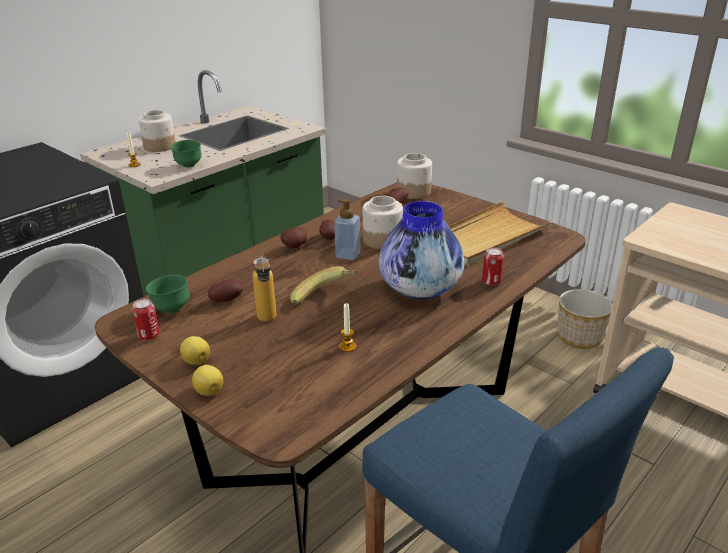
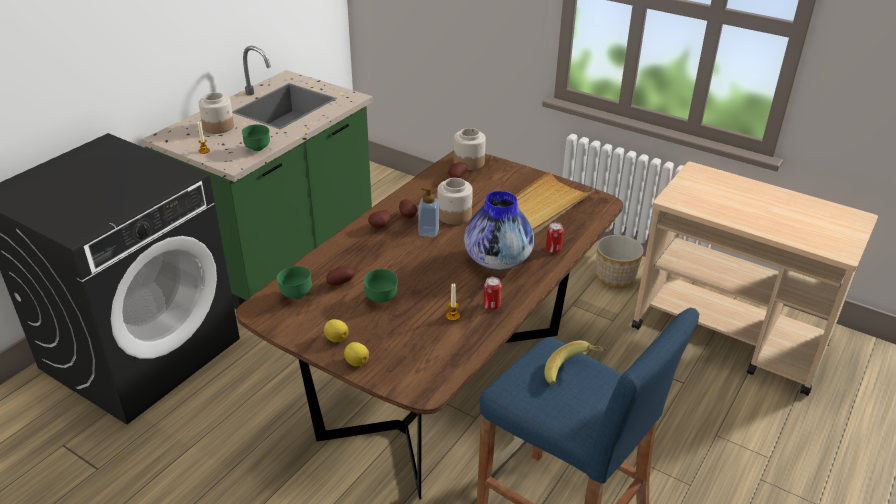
camera: 10 degrees left, 5 degrees up
can [132,298,160,341] -> can moved to [483,277,502,310]
bottle [253,256,276,322] -> green bowl [364,269,398,303]
banana [290,267,358,305] -> banana moved to [544,341,607,385]

